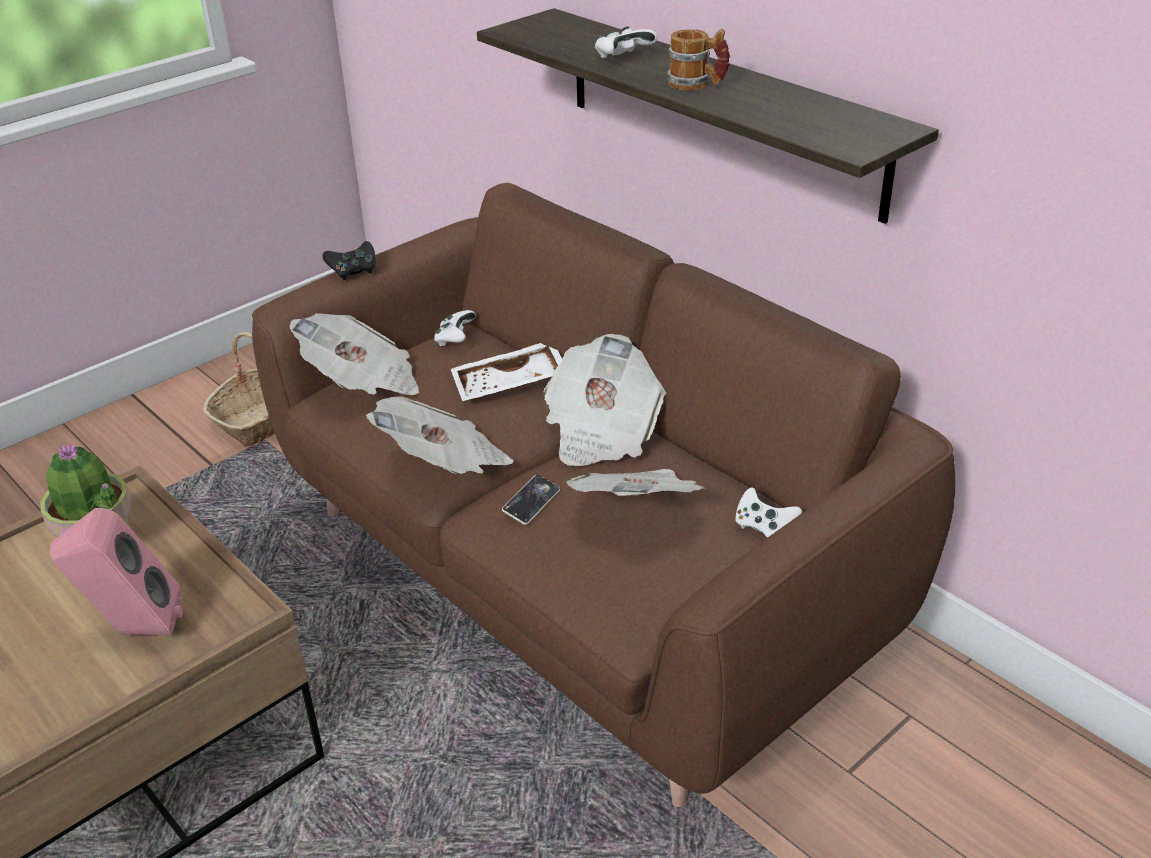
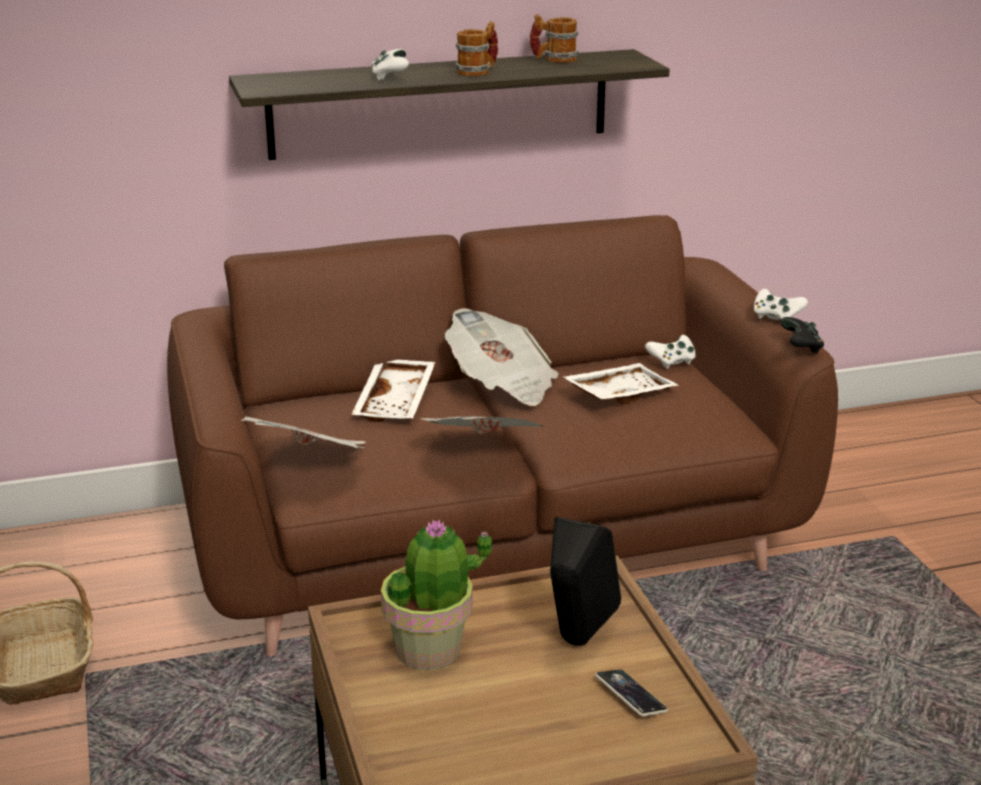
camera: 65 degrees left, 10 degrees down
pink speaker [50,508,183,636] -> black speaker [550,517,621,646]
black game controller [322,241,376,280] -> black game controller moved to [780,317,824,353]
white game controller [434,310,476,346] -> white game controller moved to [754,289,808,320]
phone [502,475,560,525] -> phone moved to [595,669,668,716]
newspaper [566,469,706,496] -> white tray [563,363,679,404]
none -> mug [530,14,578,63]

